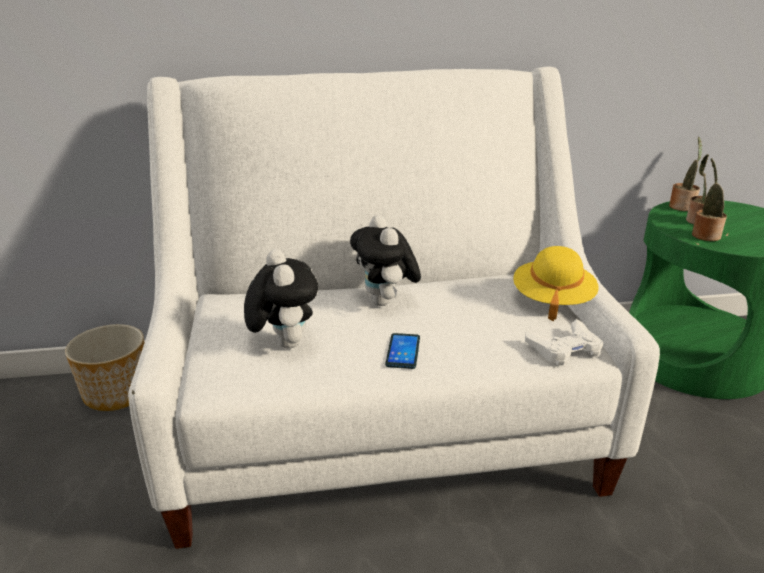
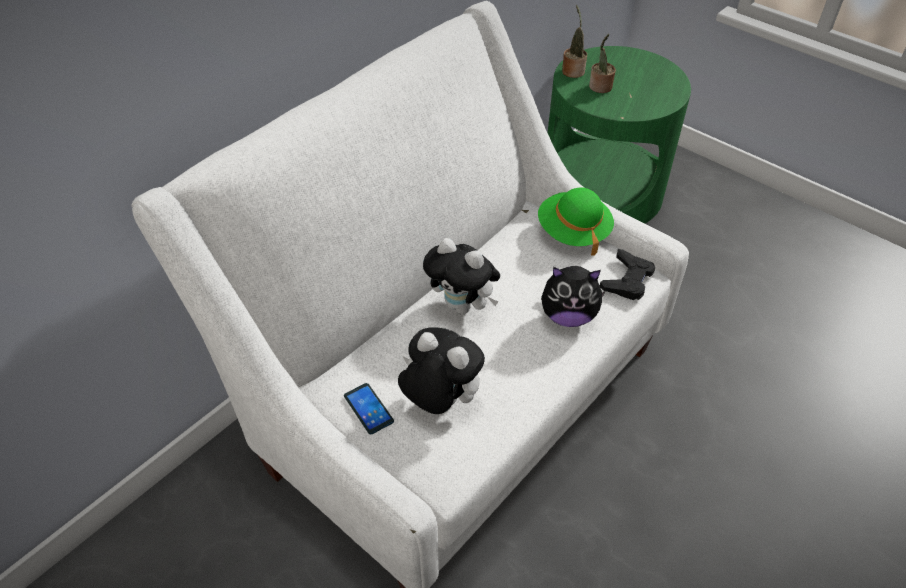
camera: 40 degrees left, 20 degrees up
planter [65,324,144,411] -> none
phone [385,333,420,369] -> phone moved to [344,383,394,435]
yellow hat [513,246,599,321] -> green hat [538,187,614,256]
white game controller [525,319,603,366] -> black game controller [600,249,655,300]
potted plant [692,158,727,241] -> none
none -> plush toy [541,266,606,327]

